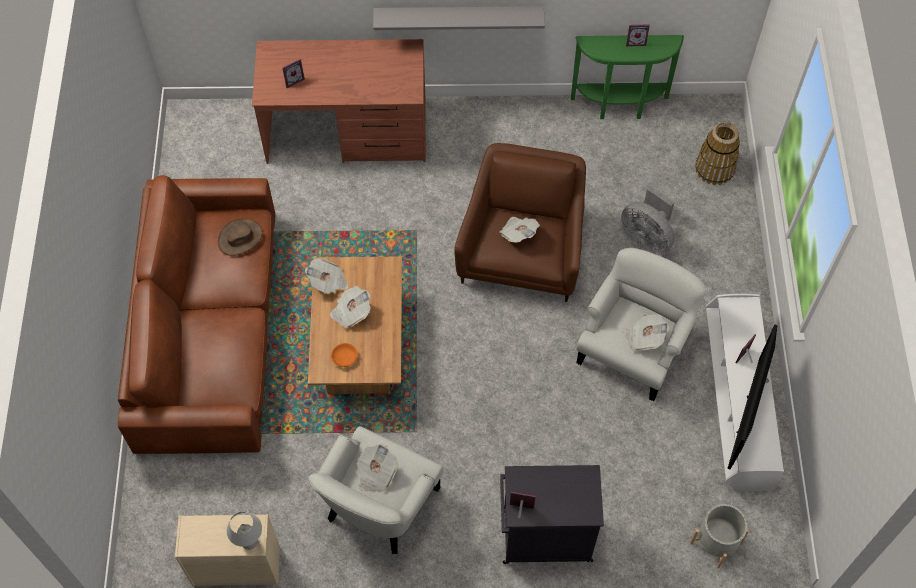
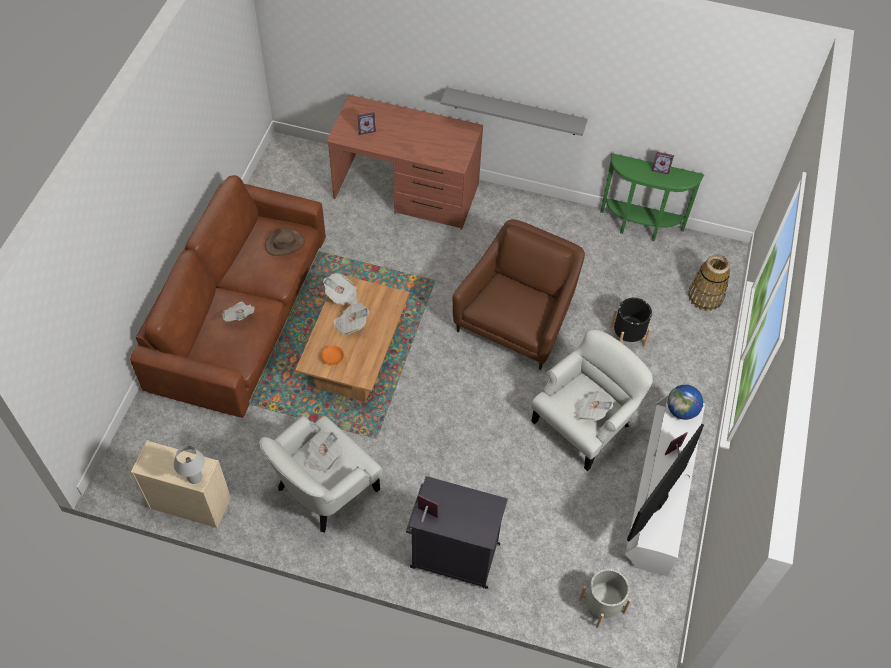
camera: 15 degrees right, 5 degrees down
newspaper [499,217,540,243] -> newspaper moved to [223,302,255,322]
grey fan [621,186,675,253] -> black planter [610,298,652,347]
none -> globe [667,385,703,420]

